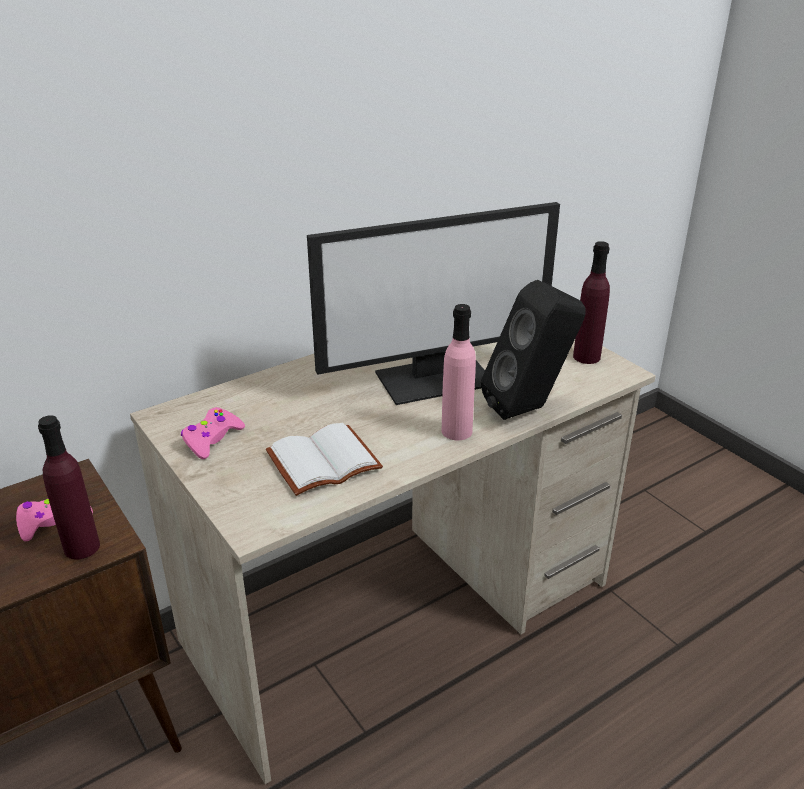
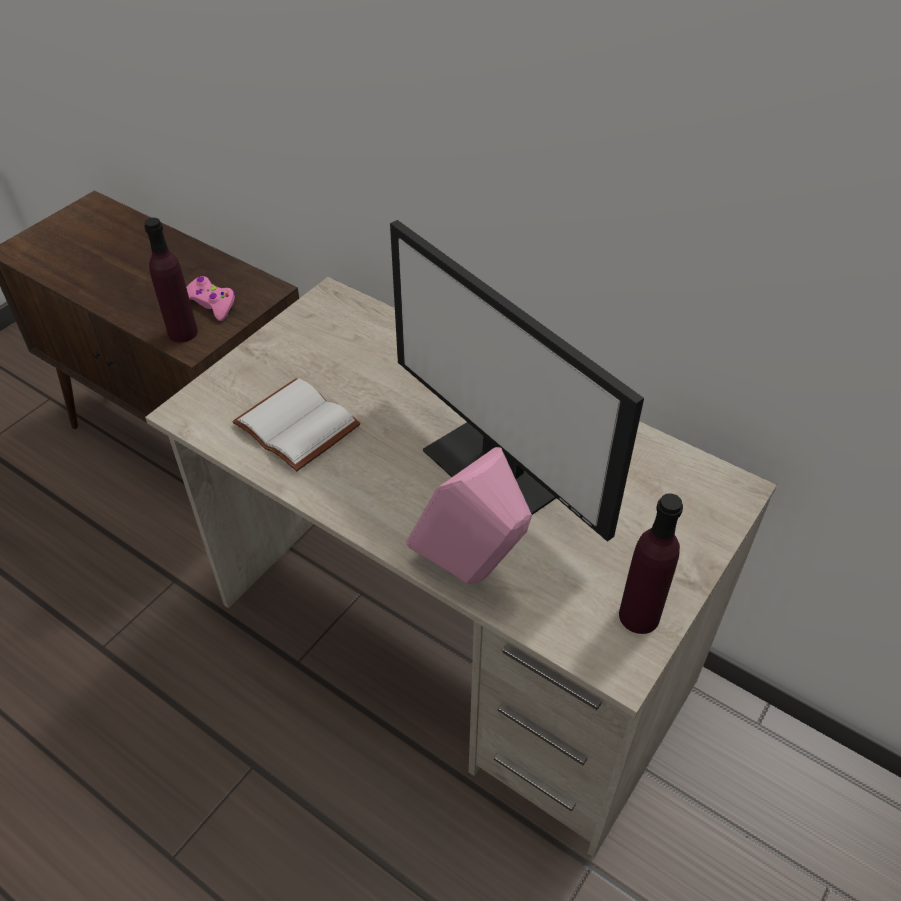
camera: 70 degrees right, 15 degrees up
pink game controller [181,407,245,459] -> none
pink bottle [442,304,476,440] -> none
black speaker [481,280,586,420] -> pink speaker [406,447,532,584]

